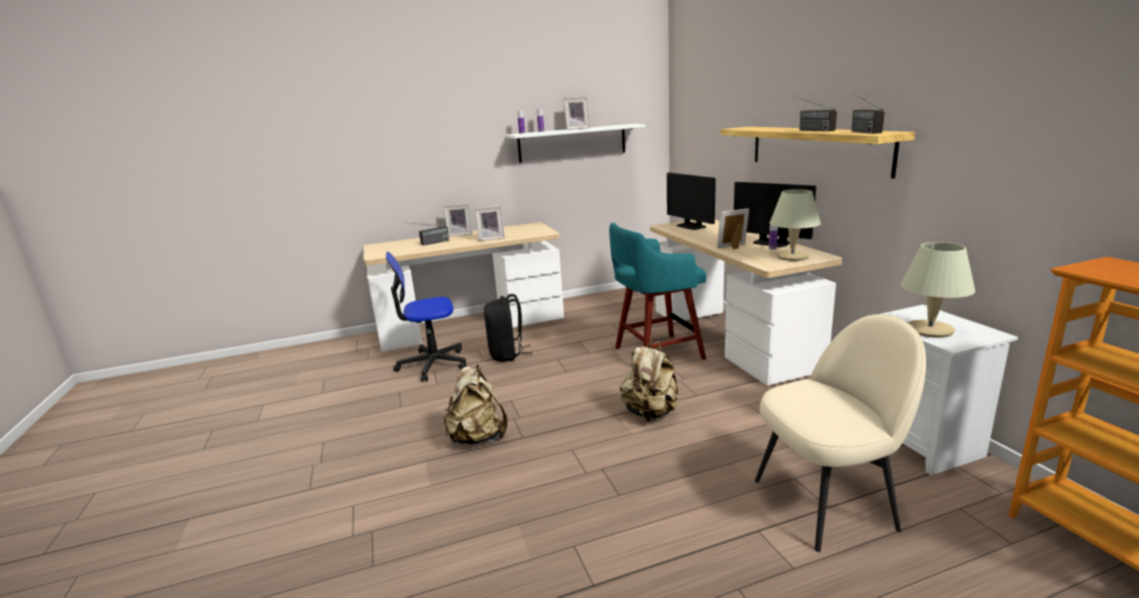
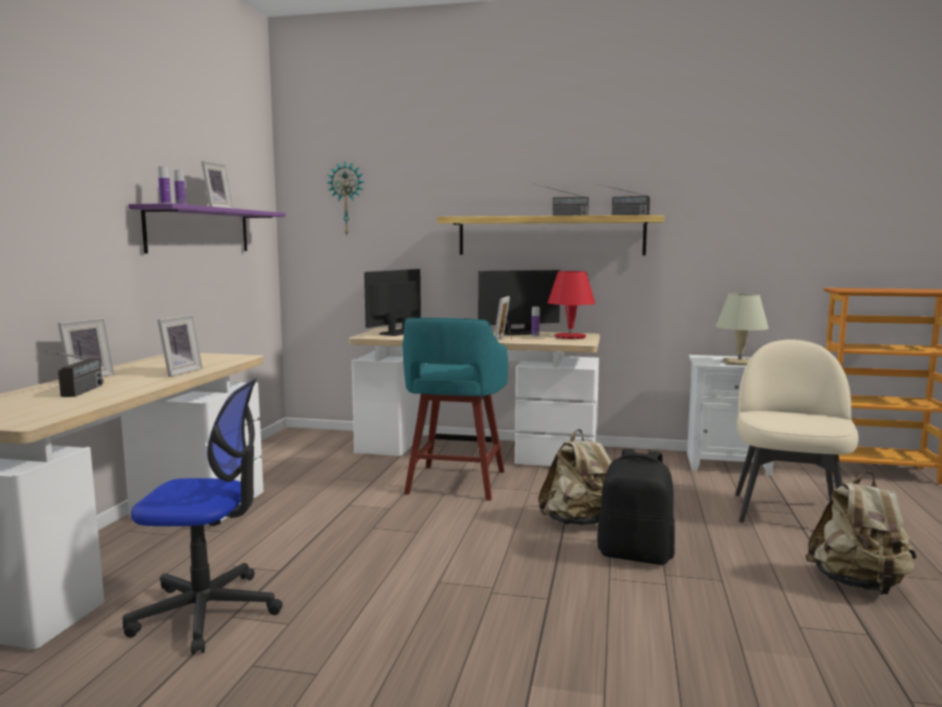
camera: 60 degrees left, 10 degrees down
office chair [386,252,466,382] -> office chair turned 105 degrees counterclockwise [123,378,283,655]
beige backpack [444,365,508,445] -> beige backpack moved to [805,471,917,595]
black backpack [484,294,533,362] -> black backpack moved to [597,449,675,565]
white shelf [506,124,645,163] -> purple shelf [128,203,286,254]
monitor [667,173,716,230] -> monitor turned 120 degrees clockwise [364,269,421,336]
beige table lamp [770,189,821,261] -> red table lamp [548,271,595,339]
none -> wall clock [326,162,364,235]

